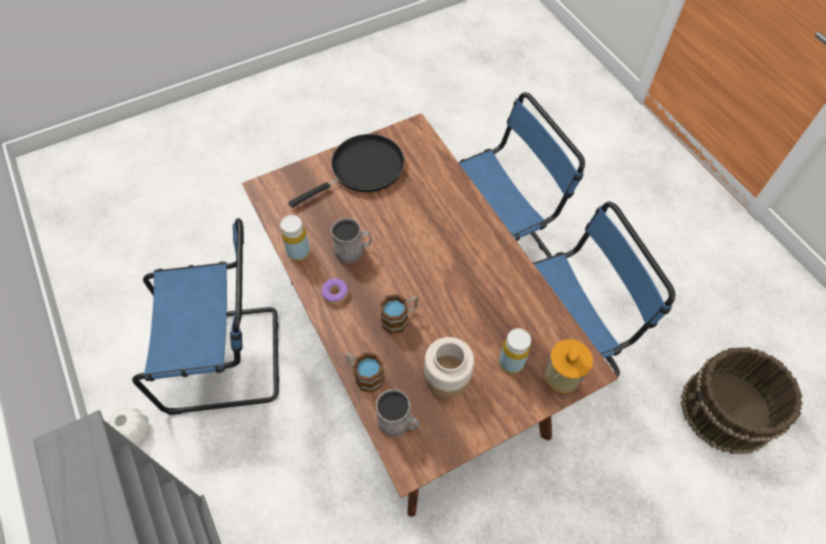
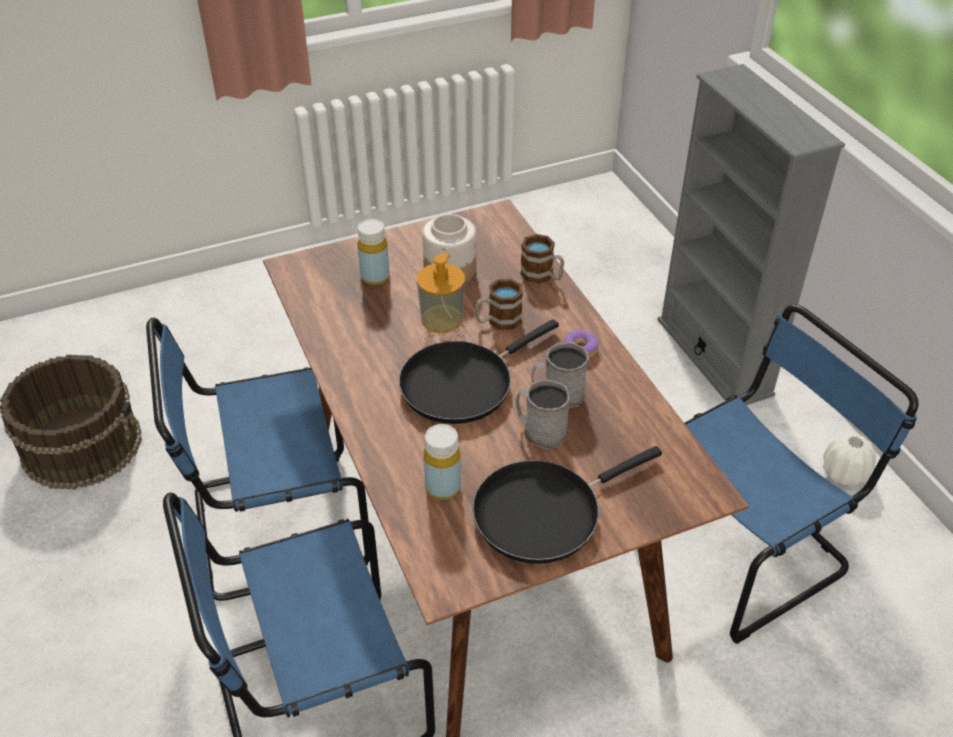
camera: 175 degrees left, 15 degrees down
blue chair [132,218,279,415] -> blue chair turned 150 degrees clockwise [685,304,919,644]
yellow bottle [280,215,310,261] -> yellow bottle moved to [424,424,461,499]
grey mug [376,389,419,437] -> grey mug moved to [516,379,569,449]
soap dispenser [545,339,593,393] -> soap dispenser moved to [417,253,465,333]
none -> black frying pan [399,319,559,424]

